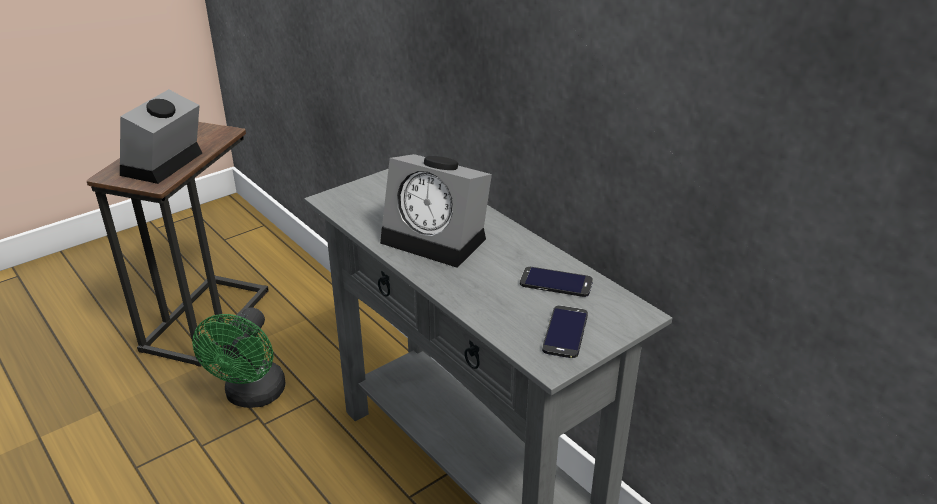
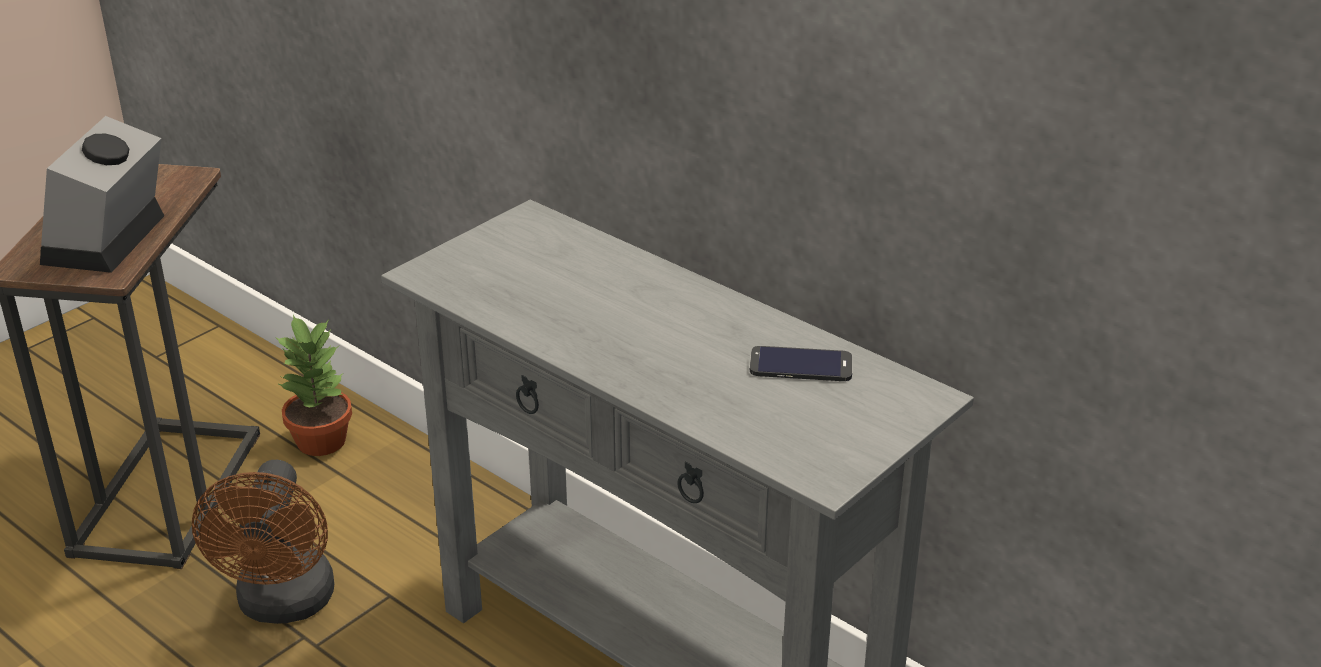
camera: 10 degrees left, 0 degrees up
green fan [192,307,286,408] -> brown fan [192,460,334,624]
alarm clock [380,154,492,268] -> none
phone [542,305,588,358] -> none
none -> potted plant [275,315,352,456]

